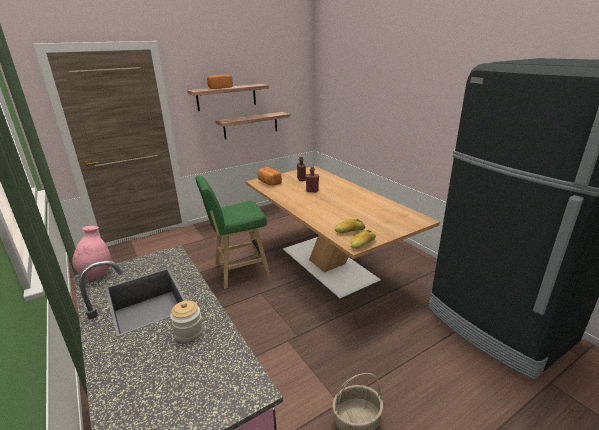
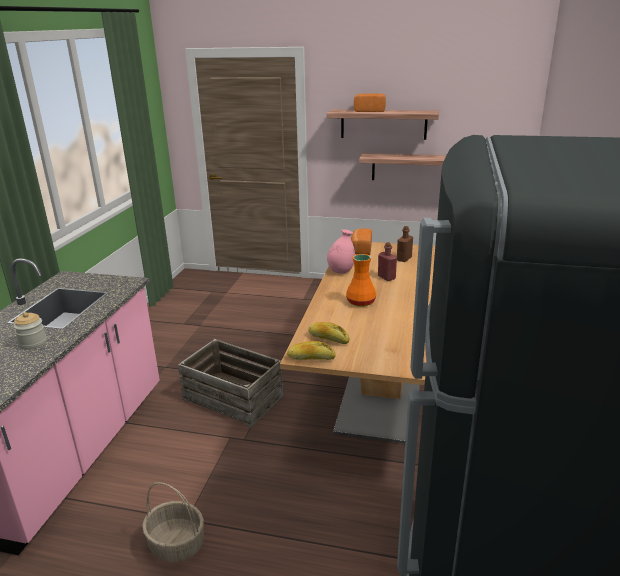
camera: 45 degrees right, 0 degrees up
pink vase [72,226,111,279] -> pink vase moved to [327,229,355,274]
green stool [195,176,271,289] -> none
none -> crate [178,339,284,428]
none -> orange vase [346,254,376,307]

